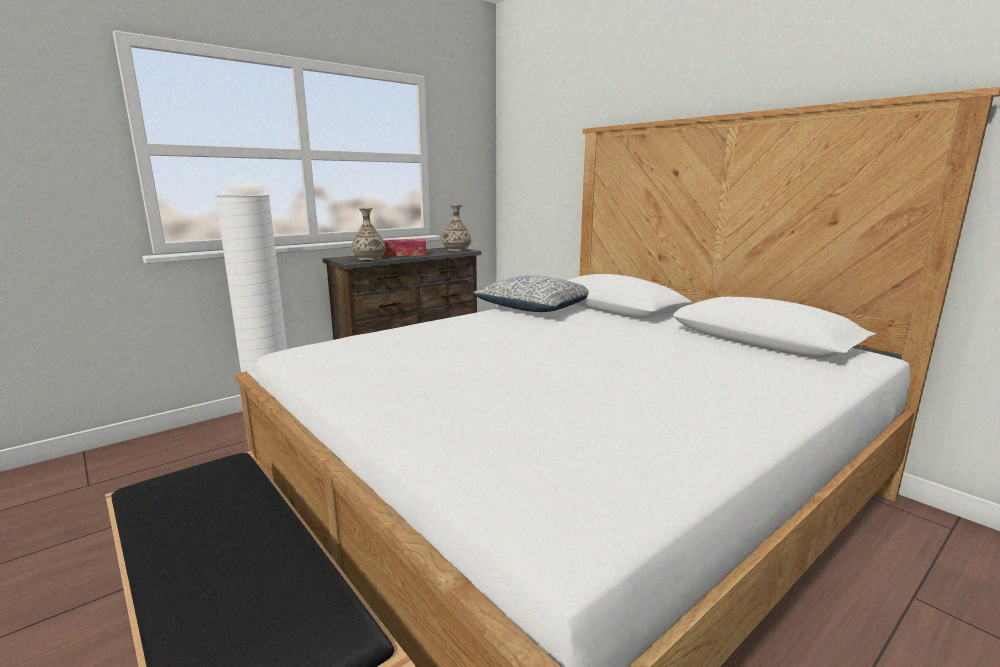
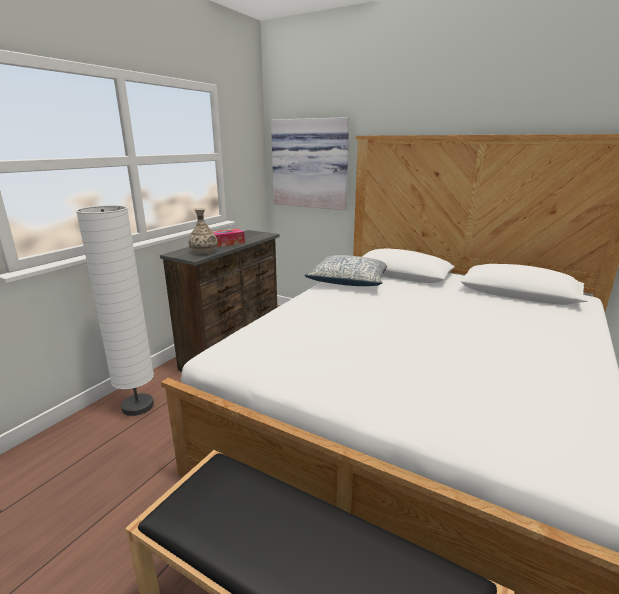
camera: 20 degrees left, 5 degrees up
vase [442,205,471,251] -> none
none -> picture [271,117,349,210]

